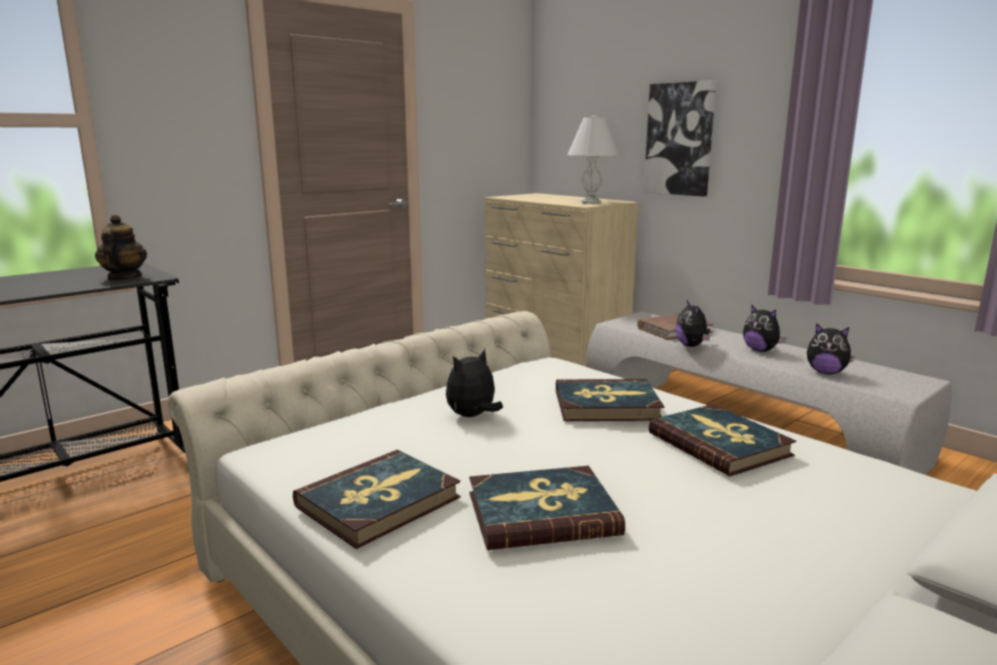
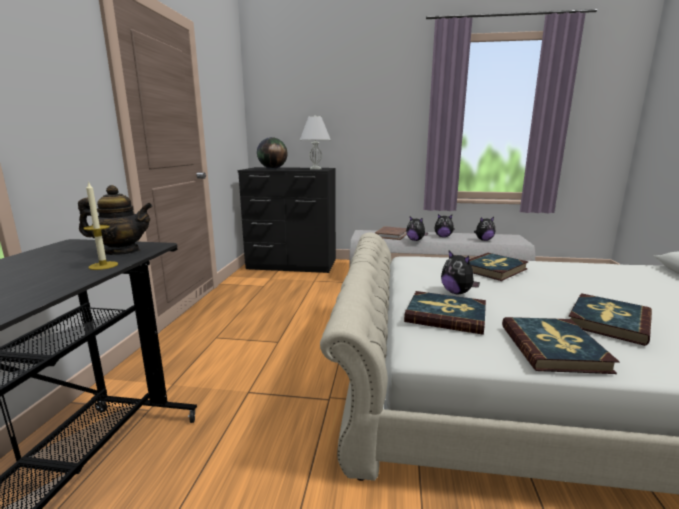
camera: 40 degrees left, 0 degrees up
teapot [95,215,147,281] -> teapot turned 135 degrees clockwise [78,185,153,255]
plush toy [446,349,503,417] -> plush toy turned 45 degrees counterclockwise [441,250,480,294]
beige dresser [484,193,638,367] -> black dresser [238,167,336,273]
picture [644,80,716,197] -> none
book [649,404,796,476] -> book moved to [404,291,486,335]
none -> candle [83,181,118,270]
none -> globe [257,137,288,169]

